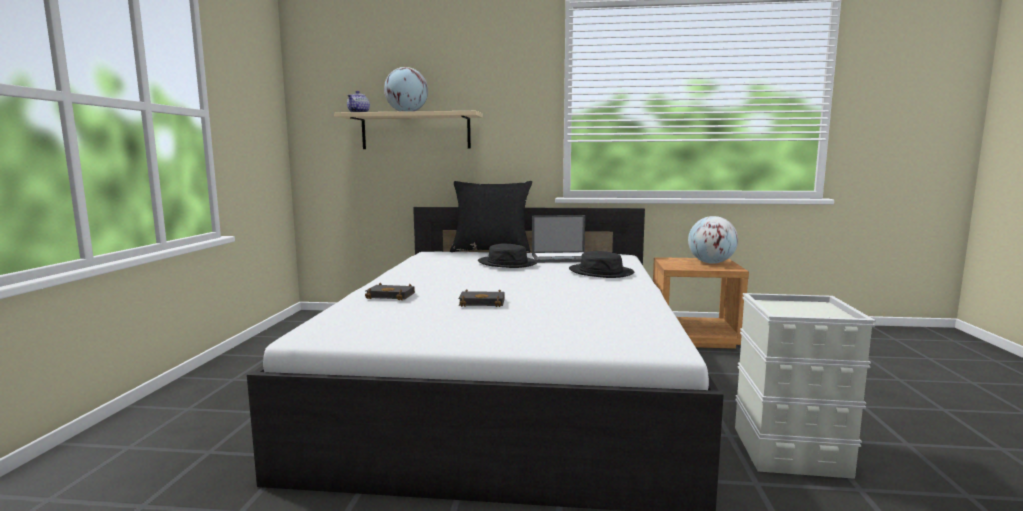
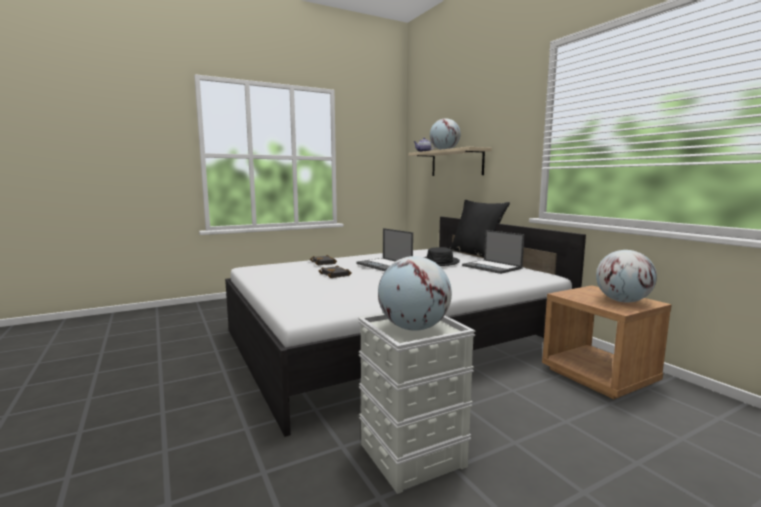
camera: 55 degrees right, 0 degrees up
black hat [569,251,634,278] -> none
none -> laptop [356,228,413,271]
none -> globe [378,256,452,331]

